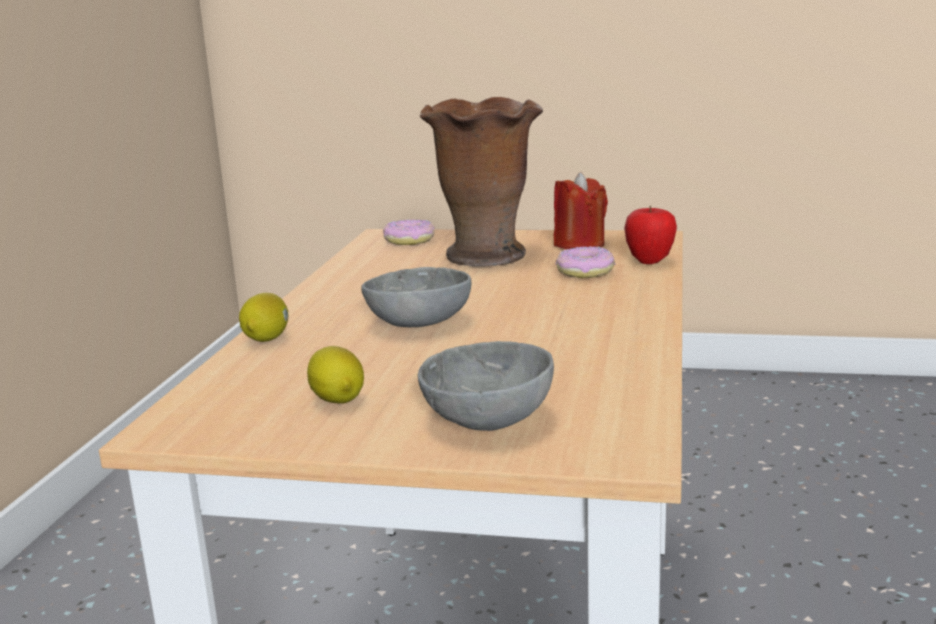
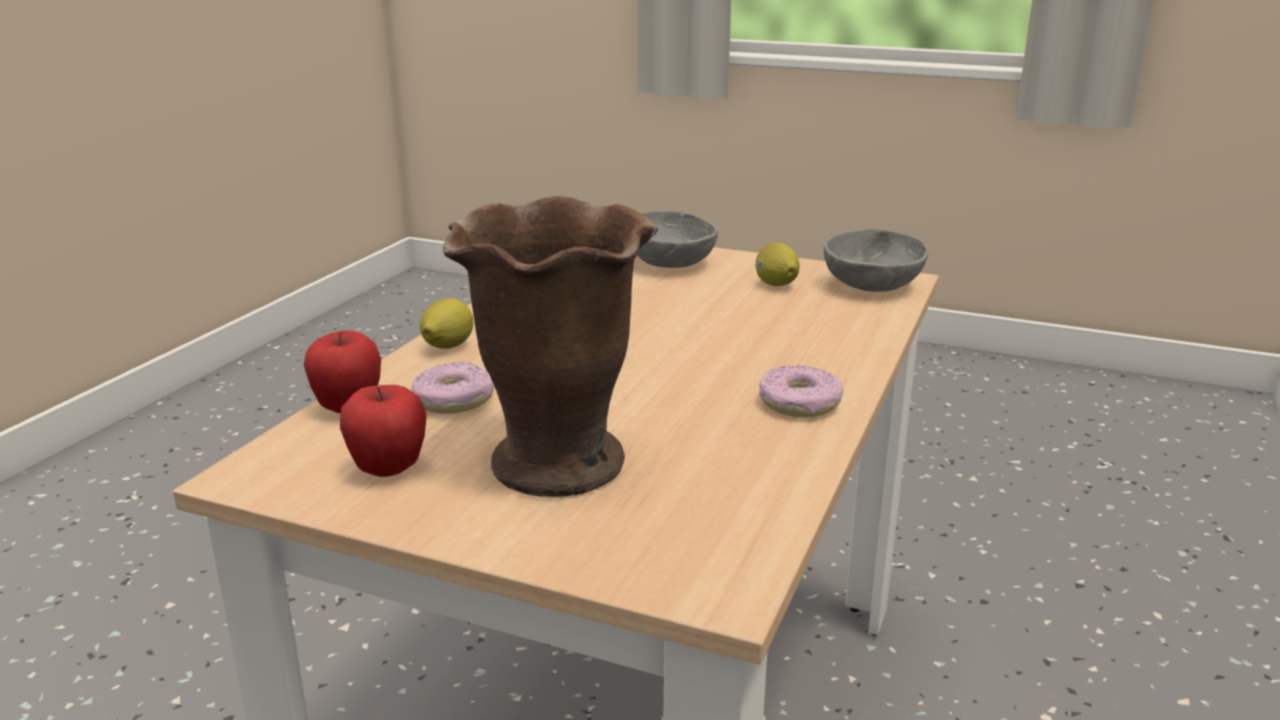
camera: 170 degrees left, 5 degrees up
lemon [239,293,288,342] -> lemon moved to [420,298,473,349]
grey bowl [361,267,471,327] -> grey bowl moved to [824,229,928,292]
donut [383,220,435,245] -> donut moved to [759,365,843,417]
red candle [554,172,608,250] -> apple [340,385,427,477]

